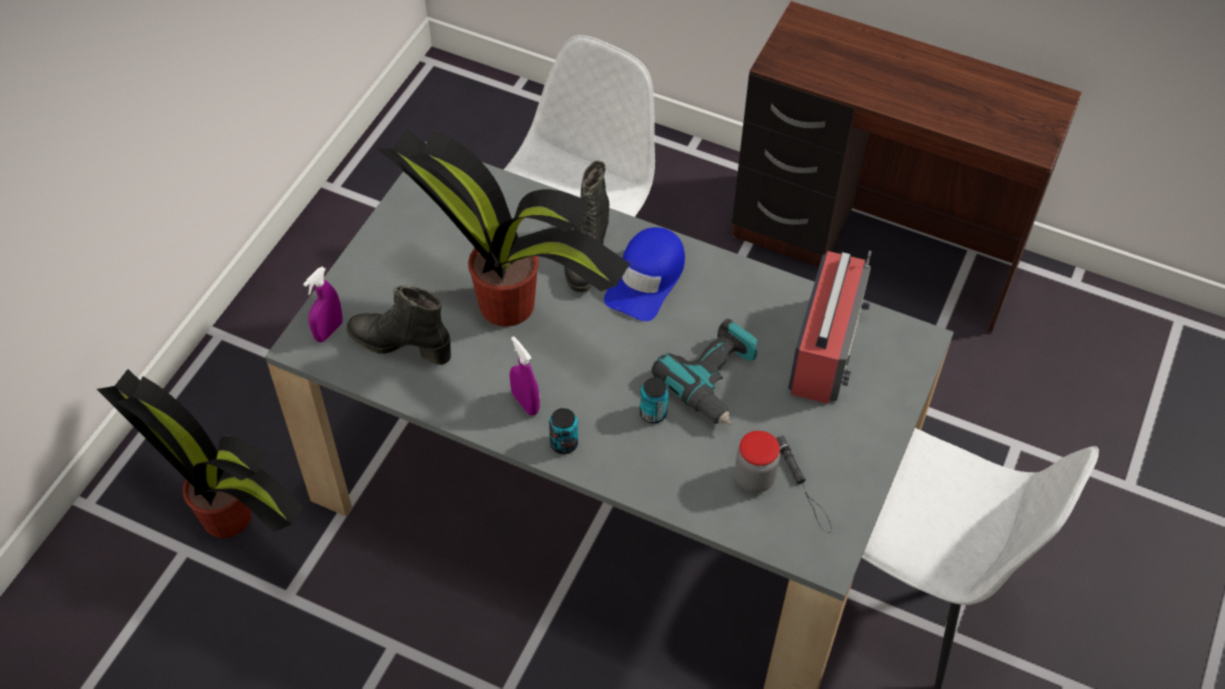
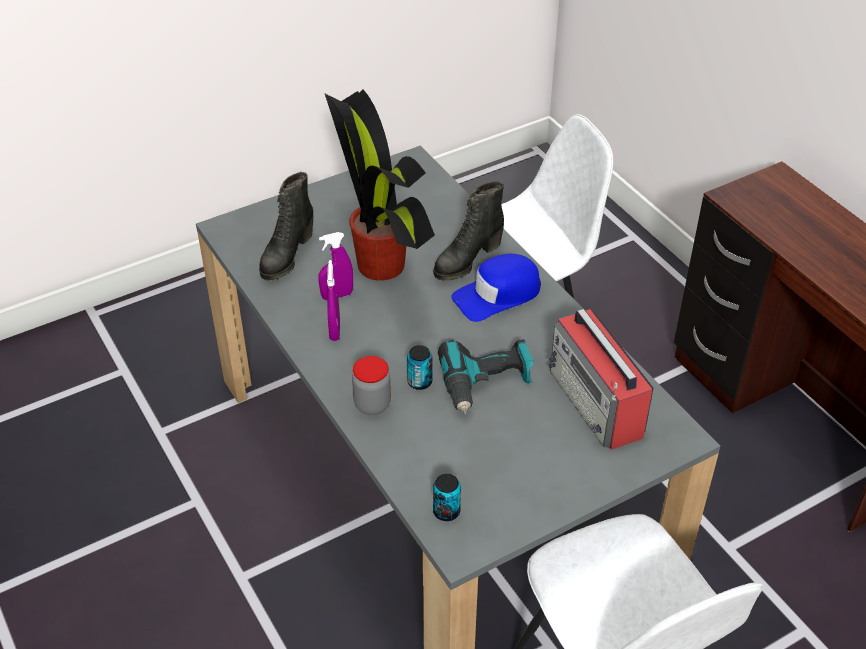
camera: 35 degrees right, 10 degrees down
potted plant [97,369,304,538] -> none
purple spray bottle [303,267,342,342] -> purple spray bottle moved to [318,232,353,300]
black boot [346,286,451,365] -> black boot turned 120 degrees counterclockwise [259,172,313,280]
can [549,408,578,454] -> can moved to [433,474,461,521]
jar [734,431,780,493] -> jar moved to [352,356,391,415]
black flashlight [776,435,832,533] -> none
radio [788,251,871,404] -> radio turned 105 degrees clockwise [549,309,653,450]

